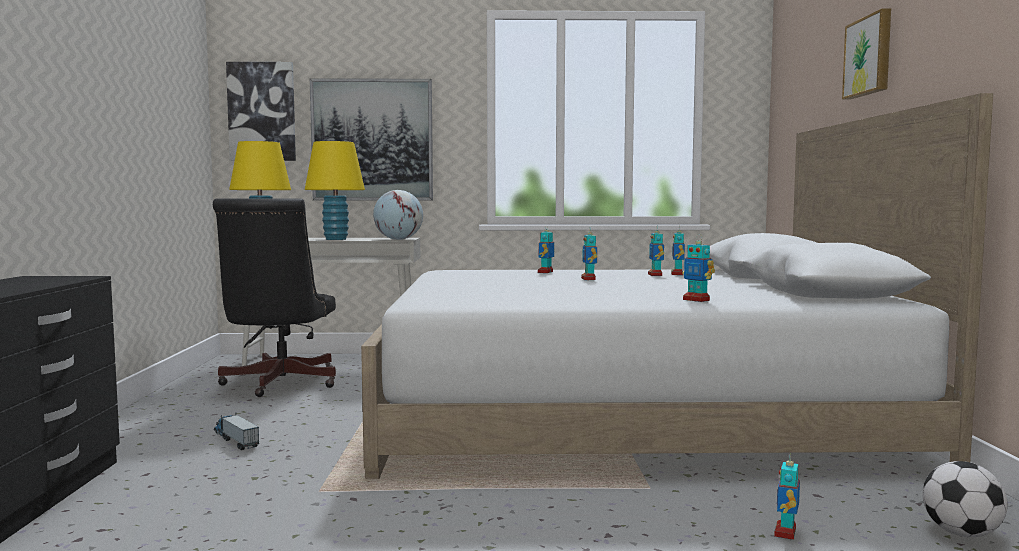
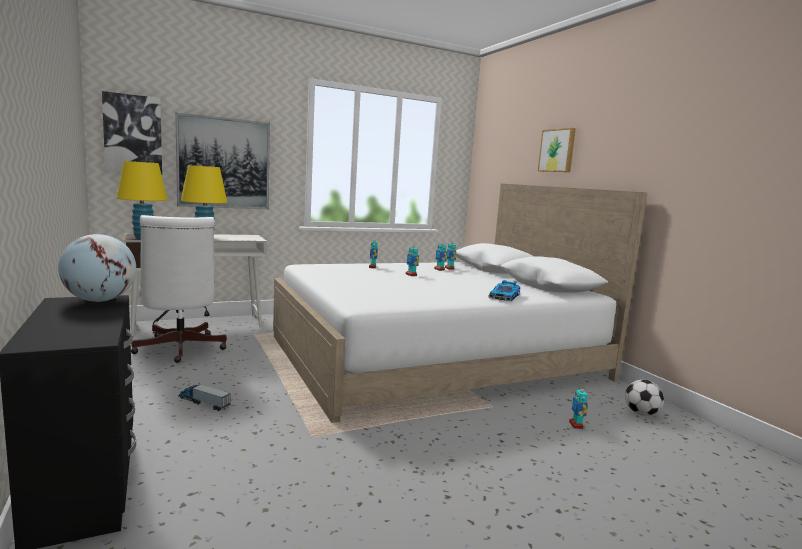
camera: 25 degrees left, 5 degrees up
black office chair [213,198,336,397] -> white office chair [131,215,227,363]
globe [373,190,423,240] -> globe moved to [58,234,136,302]
toy robot [682,234,715,302] -> toy car [489,280,520,302]

